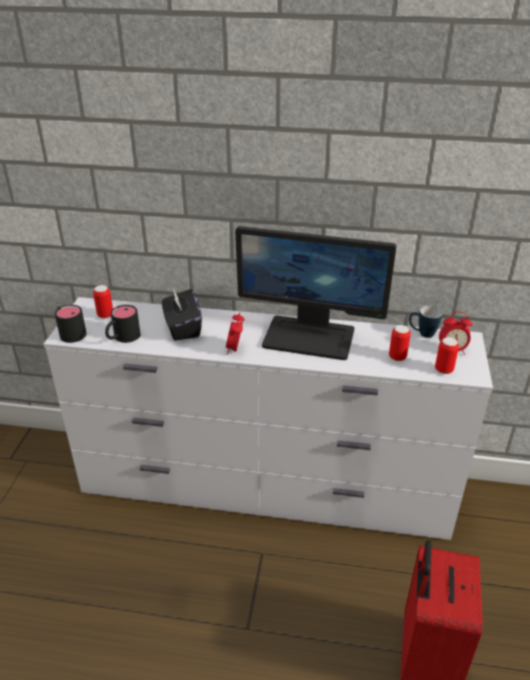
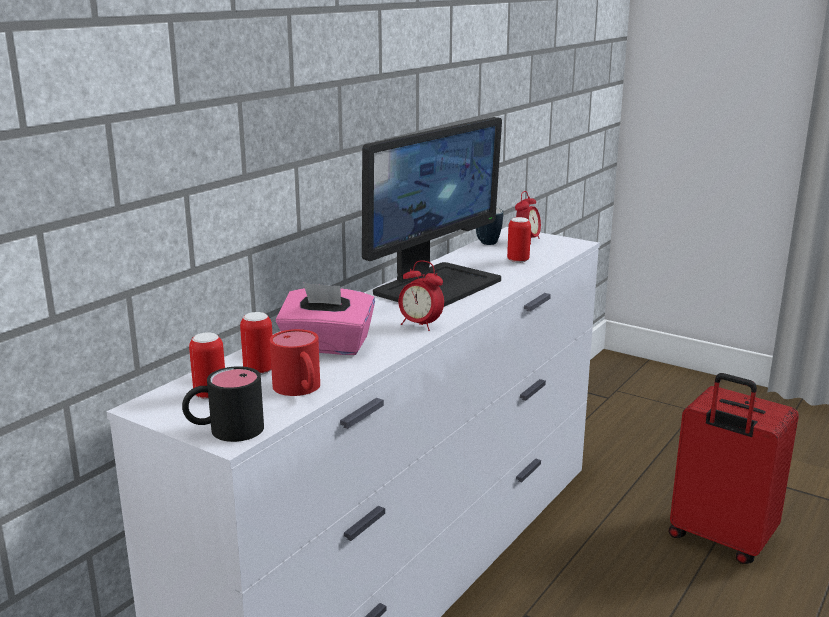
camera: 65 degrees left, 15 degrees down
black mug [105,305,140,343] -> red mug [270,329,320,396]
black tissue box [162,288,202,341] -> pink tissue box [276,282,375,355]
can [435,337,459,374] -> can moved to [240,312,272,375]

